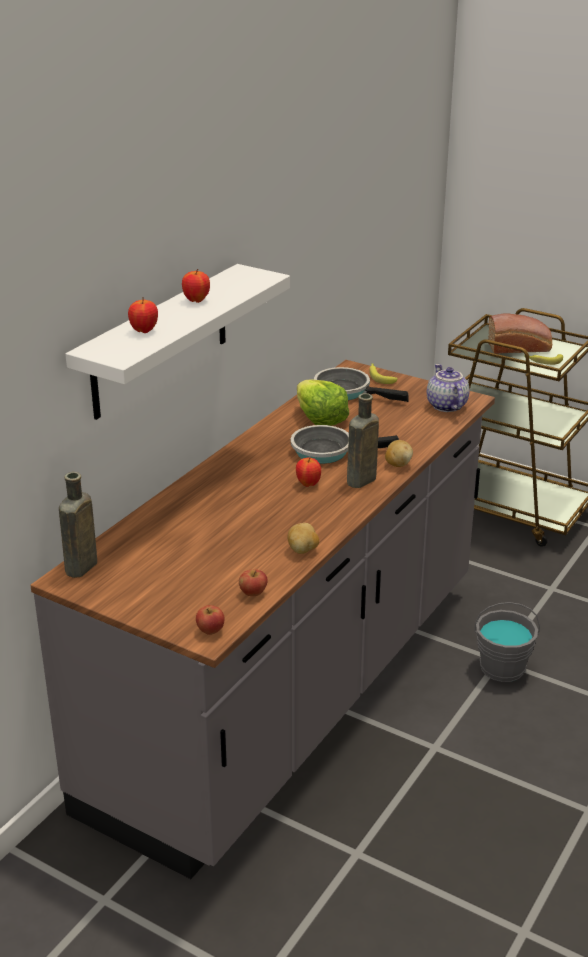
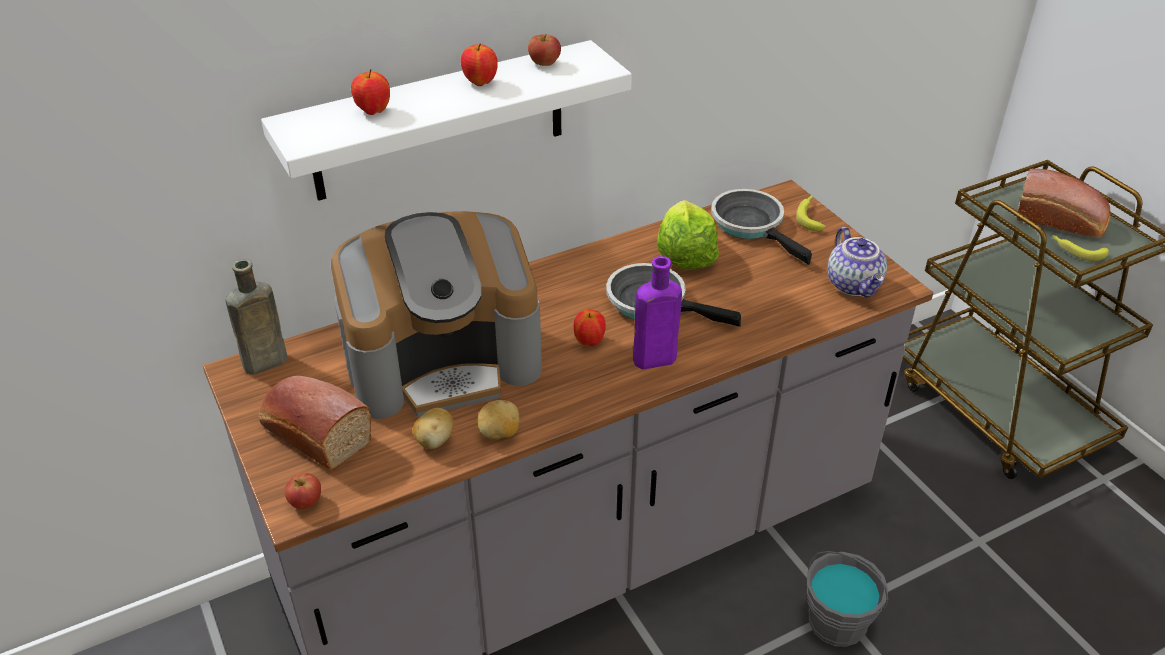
camera: 30 degrees right, 10 degrees up
apple [239,569,268,596] -> apple moved to [528,34,561,66]
brown bottle [347,393,379,488] -> purple bottle [633,256,682,369]
potato [385,440,413,467] -> potato moved to [413,408,454,449]
teapot [427,364,470,412] -> teapot turned 150 degrees clockwise [827,227,887,297]
none -> bread [258,376,371,471]
none -> coffee machine [331,211,542,419]

